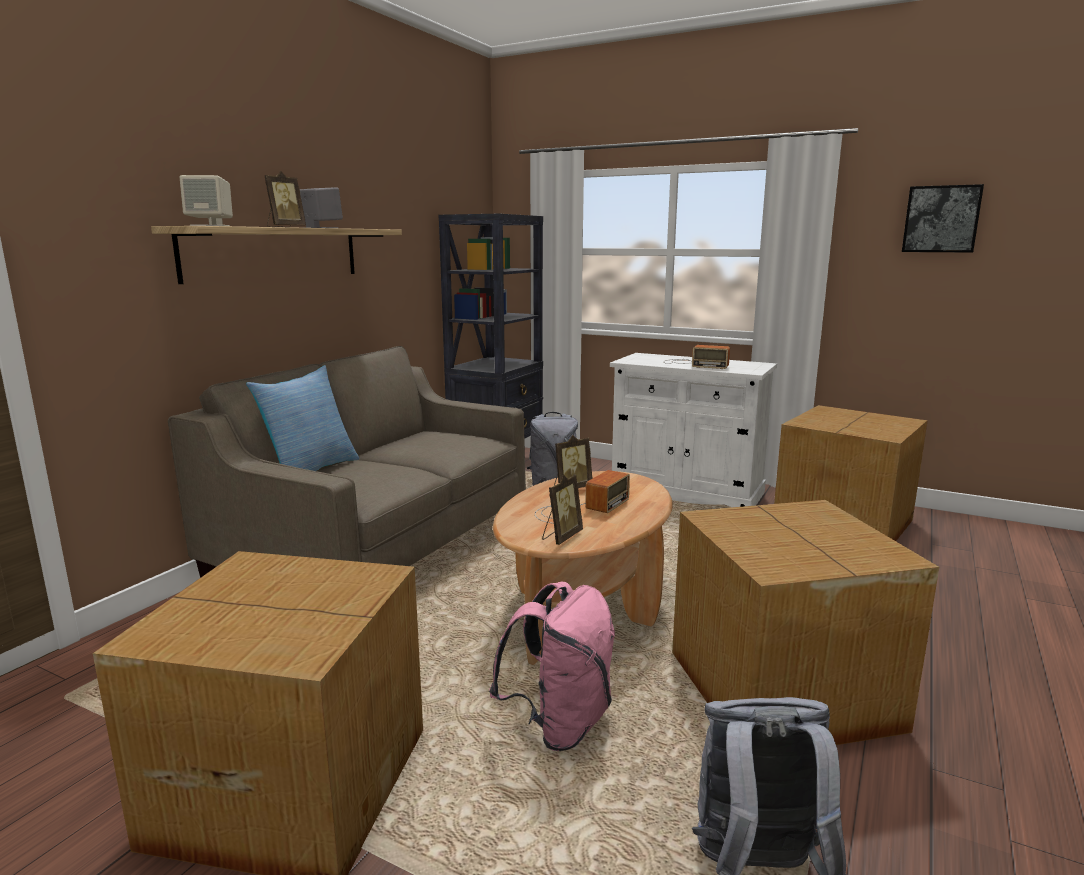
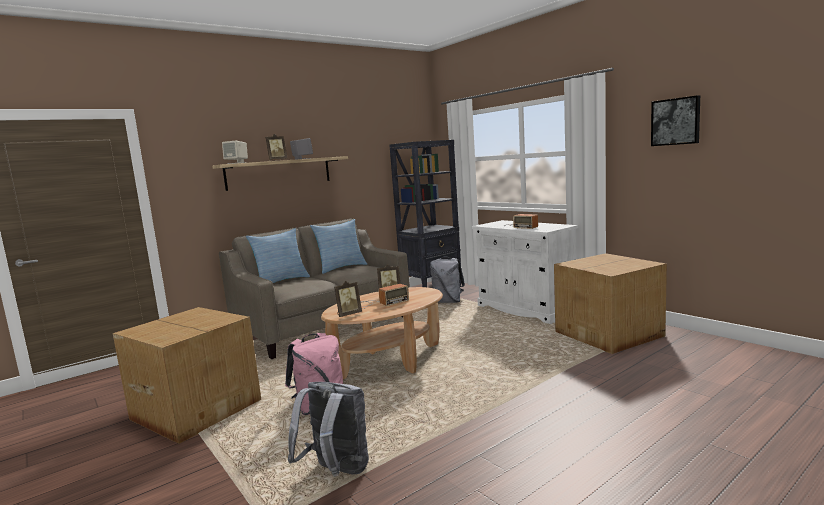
camera: 25 degrees right, 5 degrees down
cardboard box [672,500,939,745] -> none
none -> pillow [310,219,367,274]

